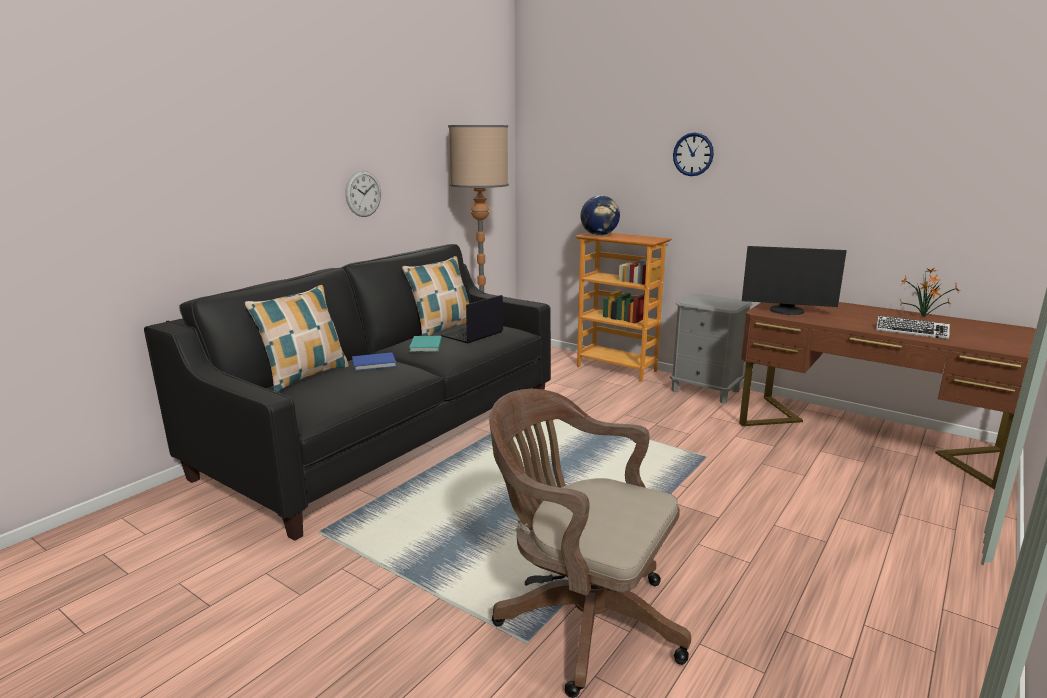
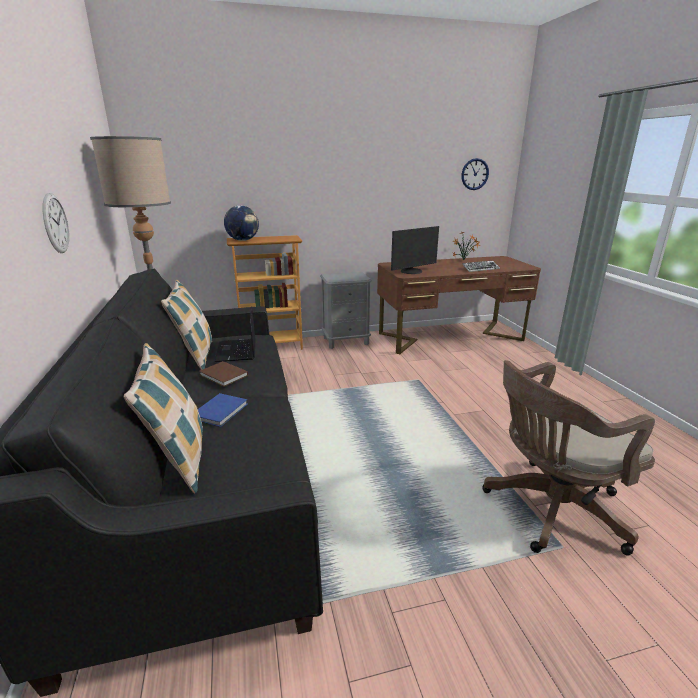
camera: 50 degrees left, 5 degrees up
turquoise book [409,336,442,352] -> brown book [199,361,248,387]
wall clock [673,133,714,176] -> wall clock moved to [461,158,489,190]

